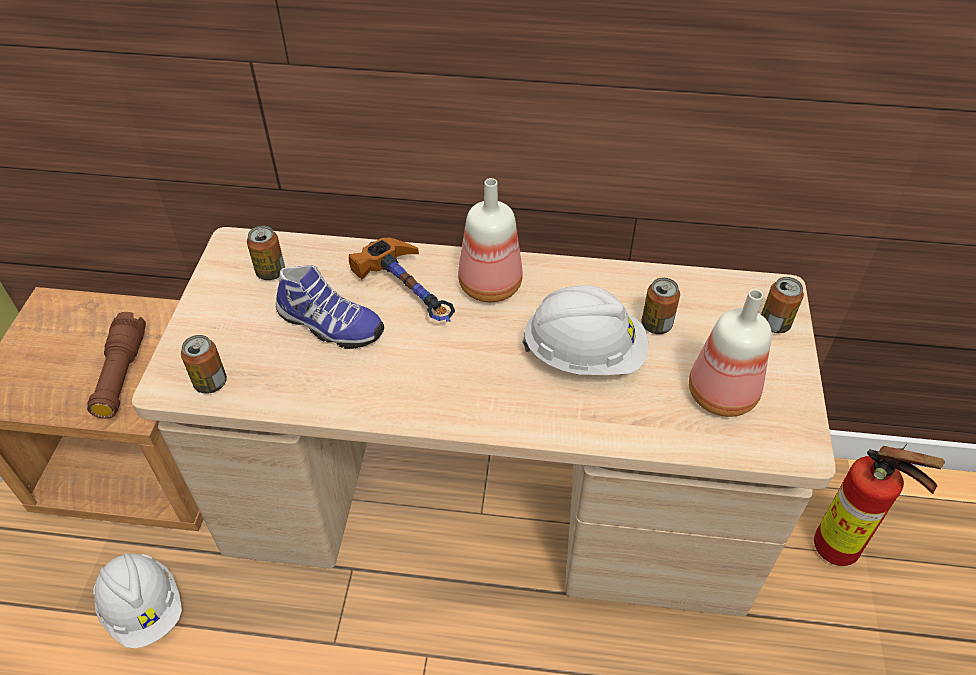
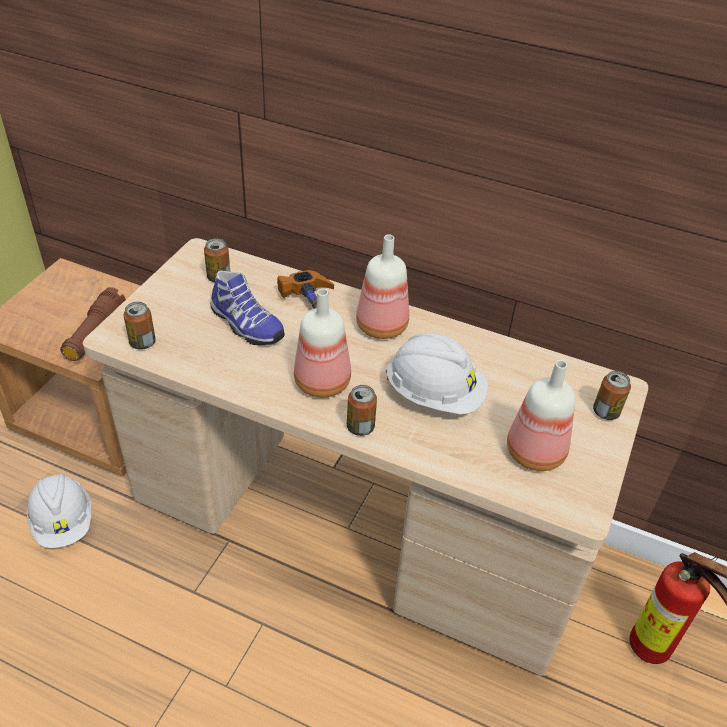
camera: 15 degrees right, 5 degrees down
can [641,278,680,334] -> can moved to [347,385,377,436]
none -> bottle [294,288,351,397]

